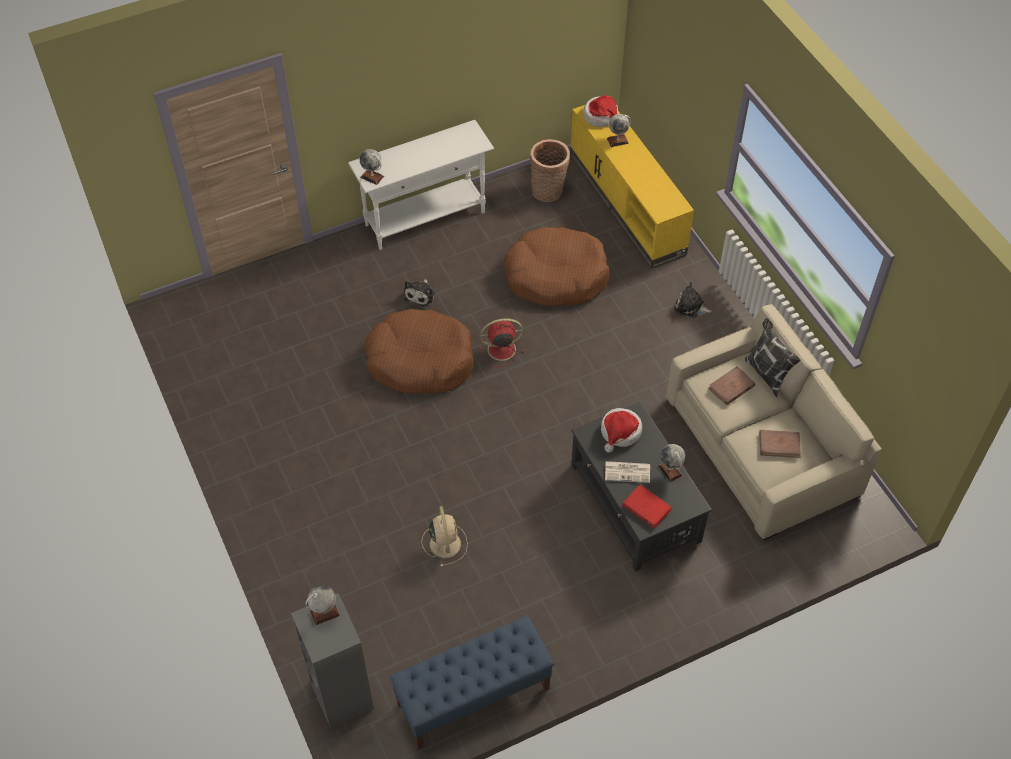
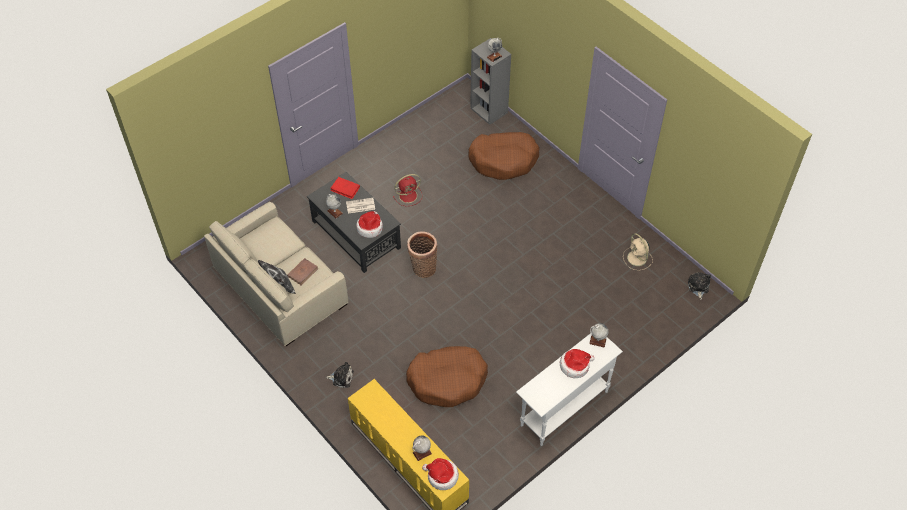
camera: 165 degrees right, 0 degrees up
brown dog bed [364,309,474,394] -> brown dog bed moved to [468,132,540,180]
blue bench [390,615,554,750] -> none
plush toy [404,279,435,307] -> plush toy moved to [688,272,711,300]
beige fan [422,506,468,567] -> beige fan moved to [623,233,653,270]
red fan [480,318,525,367] -> red fan moved to [393,174,422,206]
basket [530,139,570,202] -> basket moved to [407,231,437,278]
brown book [759,430,801,458] -> none
none -> hat [560,349,595,378]

